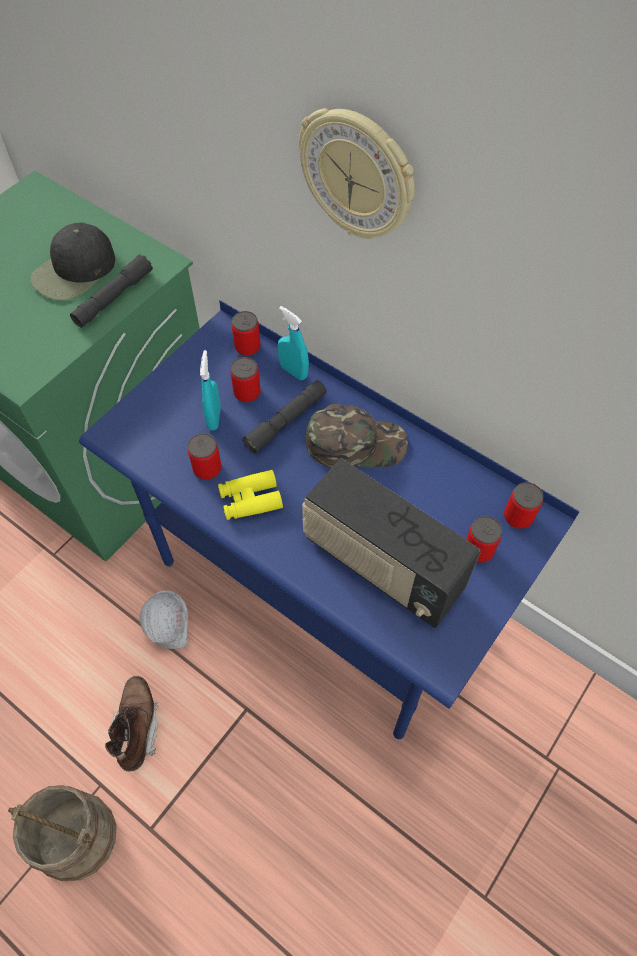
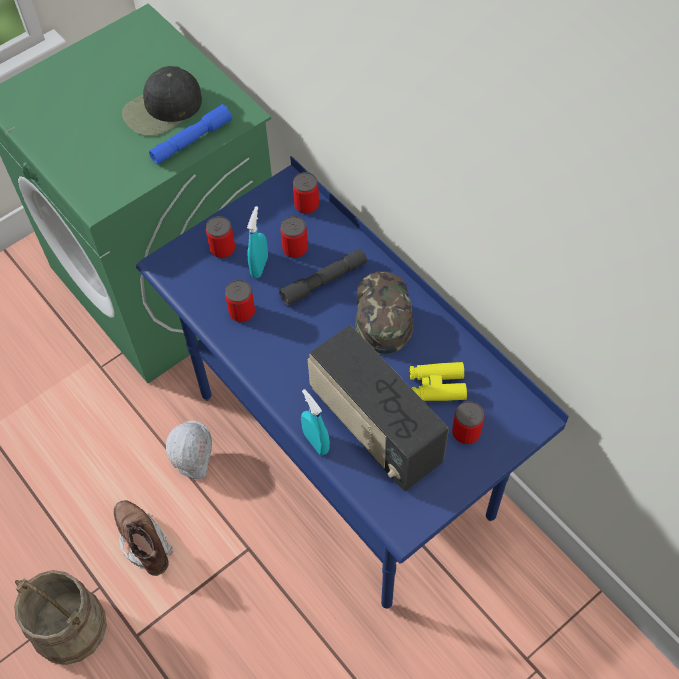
camera: 15 degrees right, 0 degrees up
grey flashlight [70,254,153,327] -> blue flashlight [149,104,232,164]
brown boot [105,676,158,772] -> brown boot turned 45 degrees counterclockwise [114,500,173,576]
yellow binoculars [218,470,283,520] -> yellow binoculars moved to [410,362,467,401]
turquoise spray bottle [278,306,309,380] -> turquoise spray bottle moved to [301,389,330,455]
wall clock [299,108,415,239] -> none
green cap [305,404,408,468] -> green cap turned 105 degrees counterclockwise [355,272,414,354]
can [504,482,543,529] -> can moved to [206,216,235,258]

